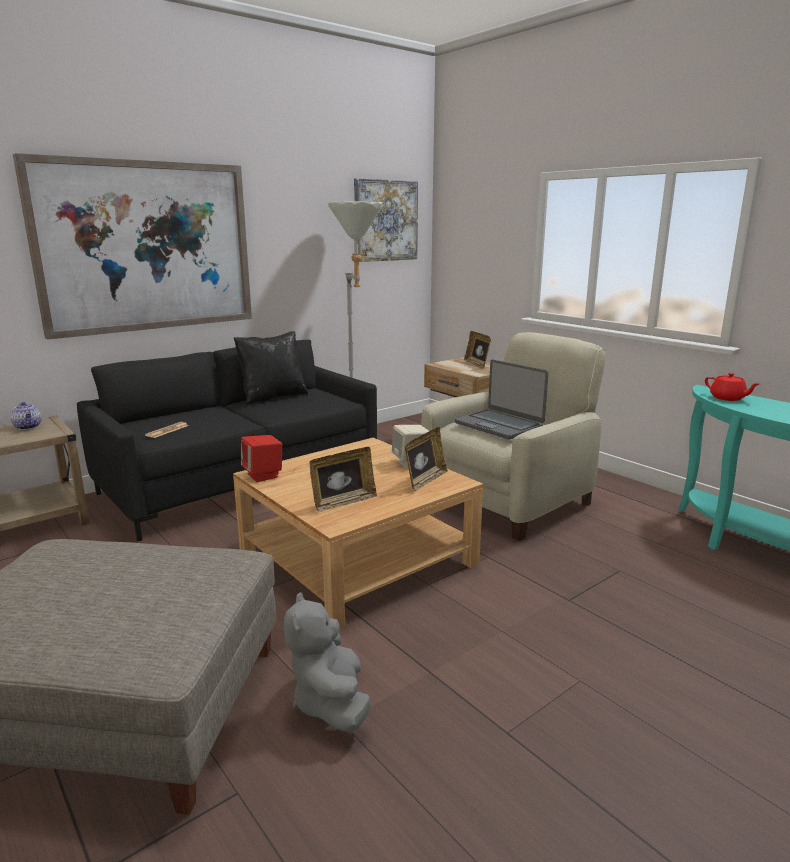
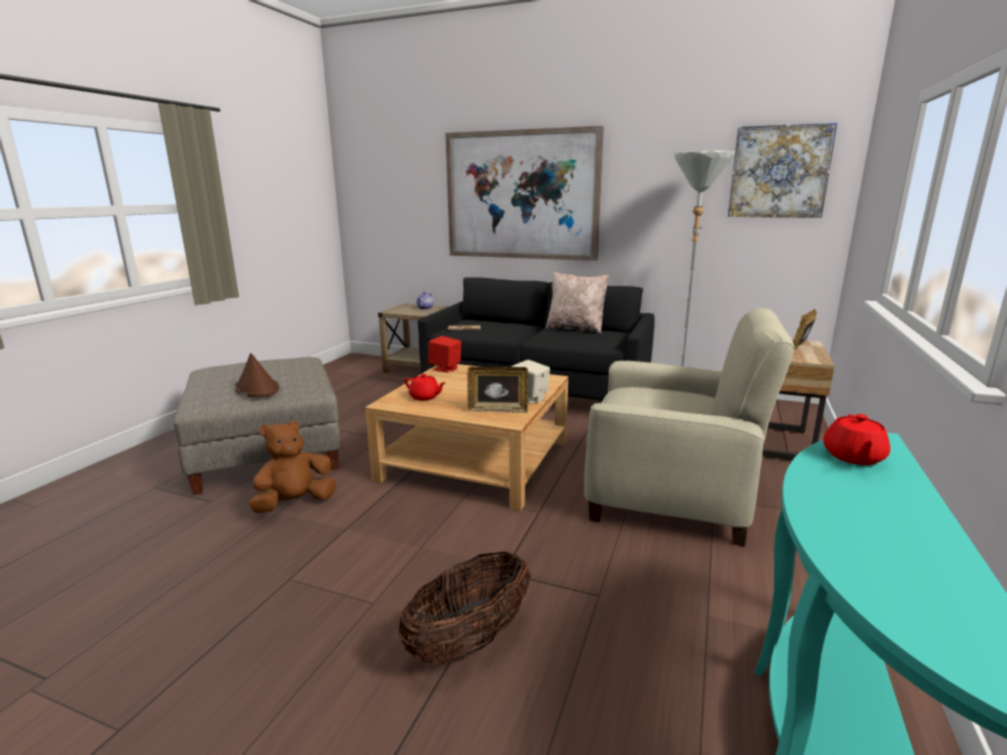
camera: 60 degrees right, 0 degrees up
black pillow [234,331,308,405] -> beige pillow [545,272,609,334]
grey plush toy [284,592,371,733] -> brown plush toy [249,420,336,513]
picture frame [309,447,377,512] -> red teapot [405,374,446,400]
laptop [455,359,549,439] -> none
none -> brown hat [235,353,279,397]
none -> basket [399,552,531,664]

